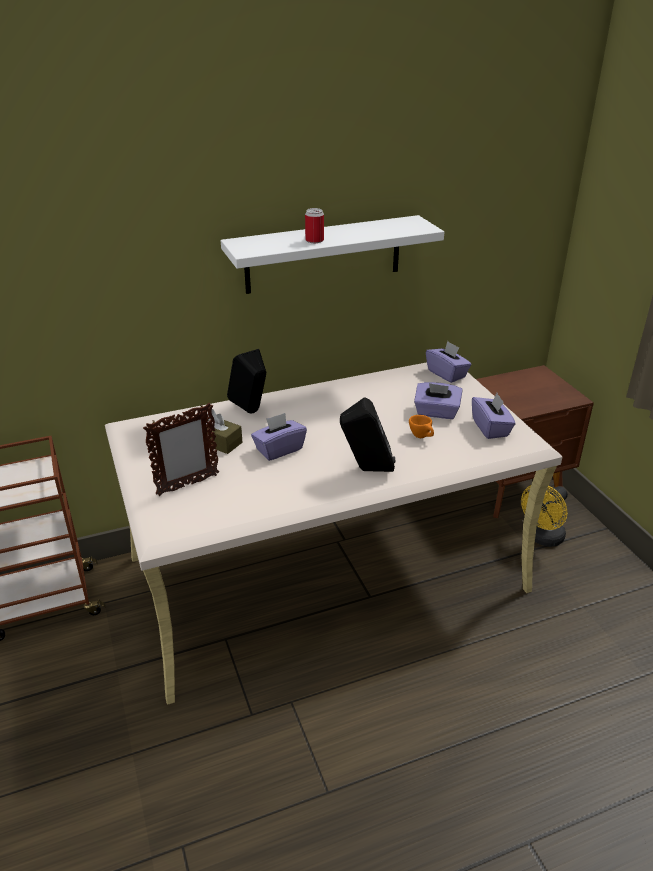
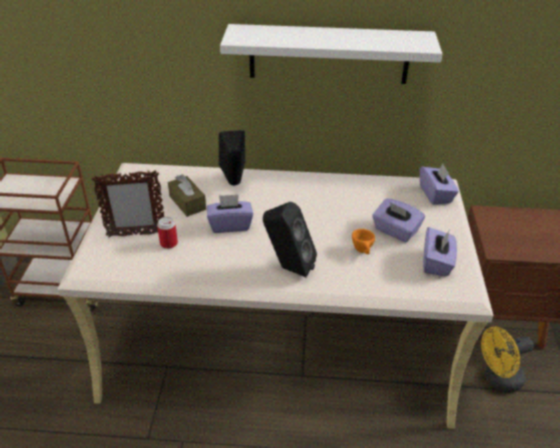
camera: 25 degrees right, 5 degrees up
can [305,208,324,243] -> can moved to [157,217,178,249]

